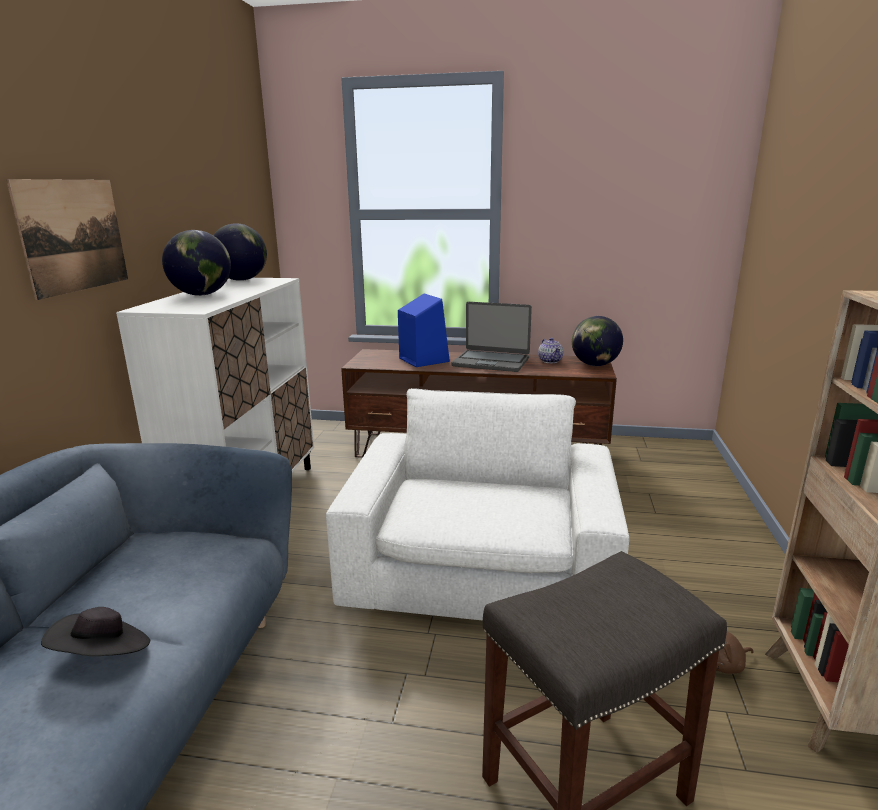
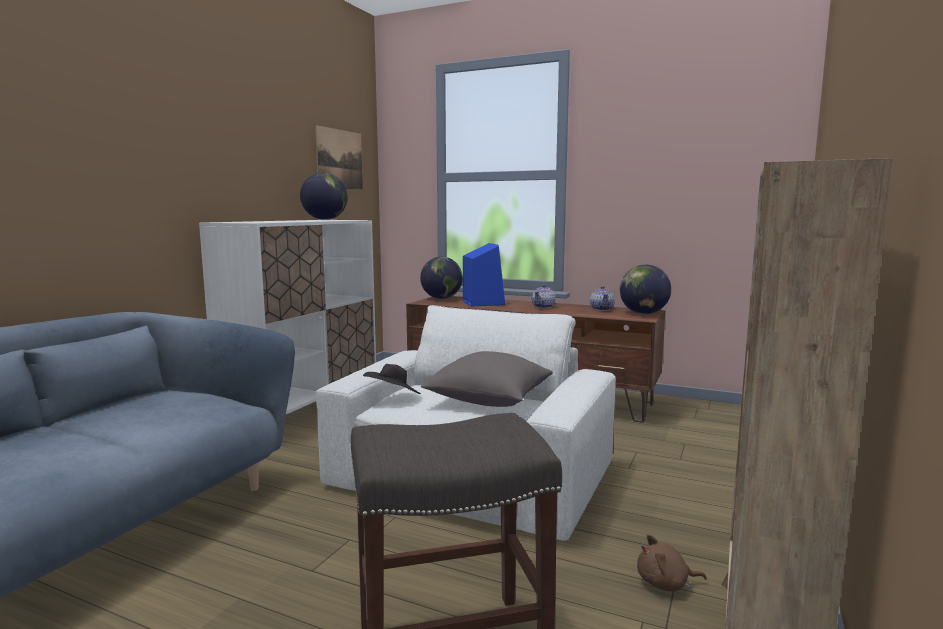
camera: 15 degrees right, 10 degrees down
picture [6,179,128,300] -> picture moved to [315,125,363,190]
black hat [41,607,150,656] -> black hat moved to [363,364,421,394]
globe [162,230,231,296] -> globe moved to [420,257,463,299]
laptop [451,302,532,372] -> teapot [532,284,555,309]
none -> grey pillow [421,351,553,407]

